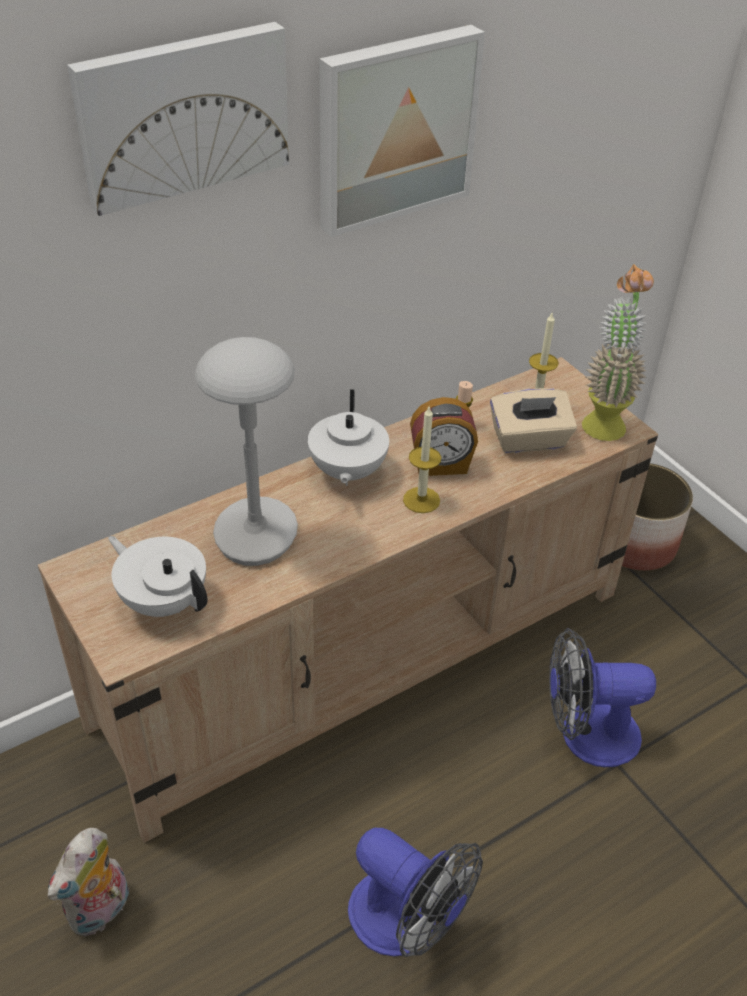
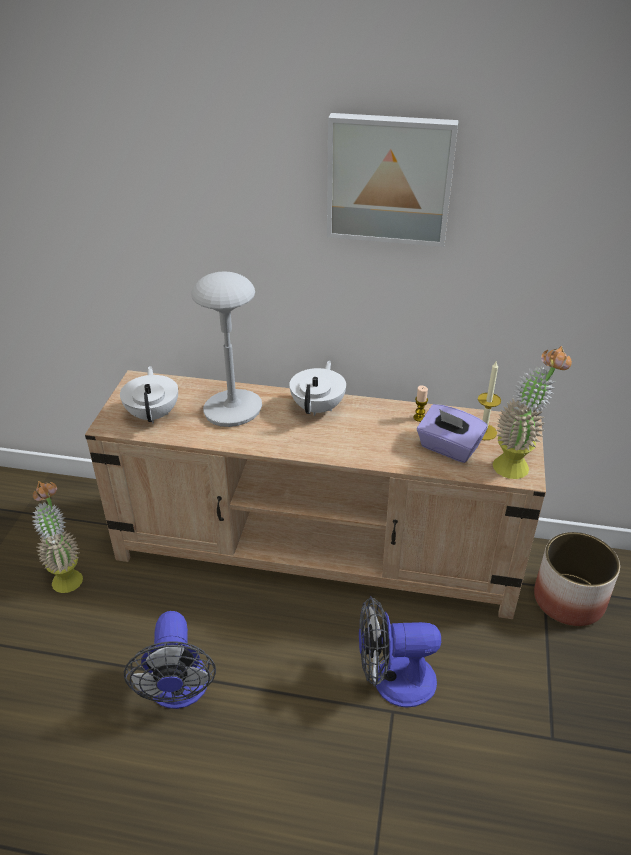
camera: 45 degrees right, 5 degrees down
plush toy [48,828,129,936] -> potted plant [32,481,83,593]
picture [67,22,289,216] -> none
white teapot [308,389,389,486] -> white teapot turned 150 degrees clockwise [289,360,346,416]
candle [403,405,441,513] -> none
alarm clock [410,397,478,476] -> none
beige tissue box [490,388,577,453] -> purple tissue box [417,404,488,463]
fan [549,628,656,767] -> fan turned 45 degrees counterclockwise [359,596,441,708]

